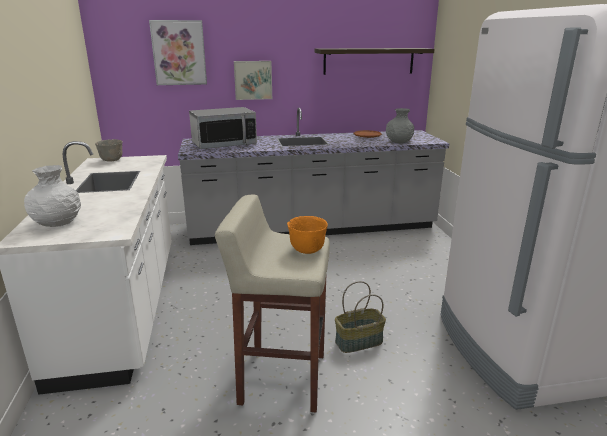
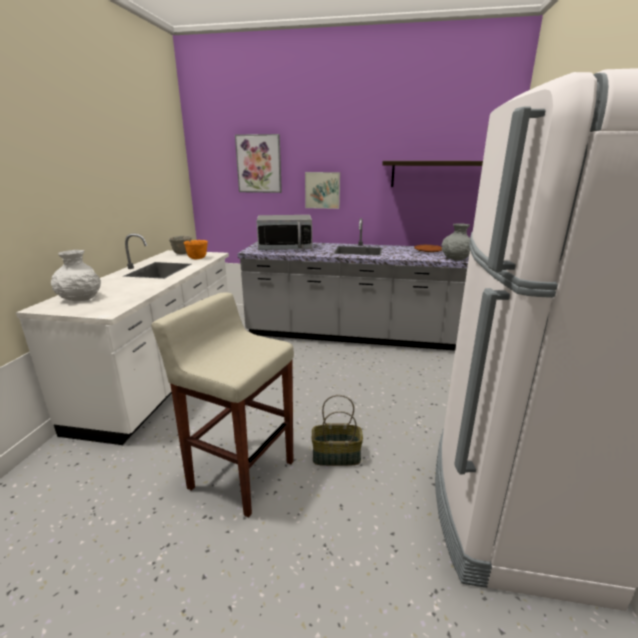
camera: 20 degrees right, 0 degrees up
orange bowl [287,216,328,254] -> orange bowl moved to [184,240,208,259]

